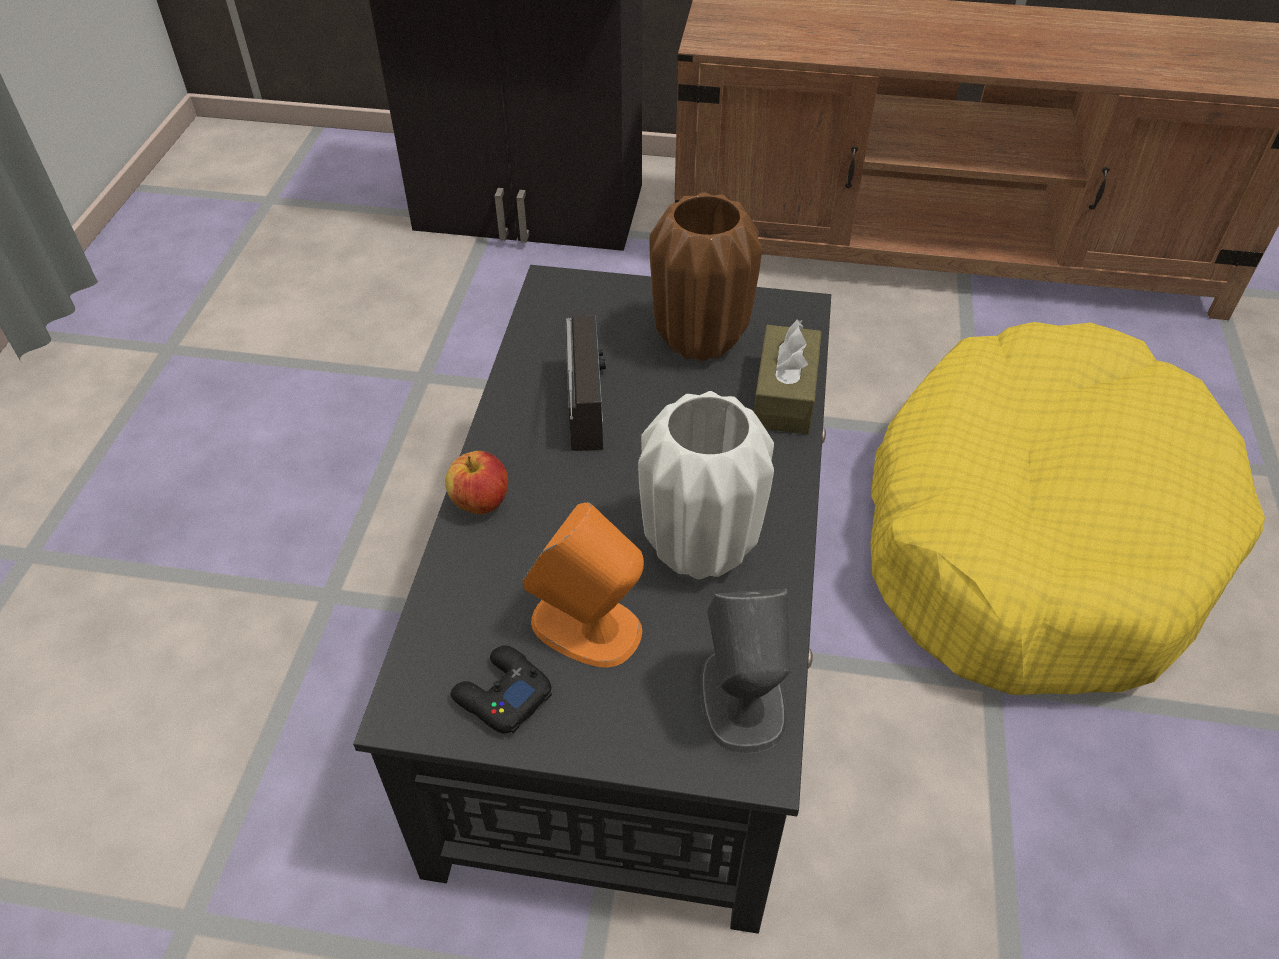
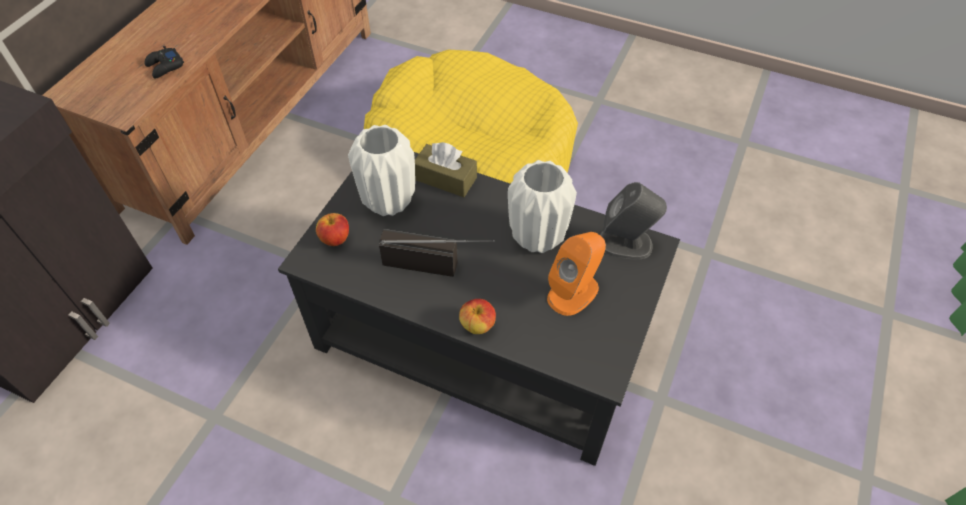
camera: 75 degrees left, 5 degrees up
black game controller [450,645,552,733] -> black game controller moved to [145,46,184,79]
brown vase [649,193,762,361] -> white vase [348,125,415,216]
none -> apple [316,213,349,246]

